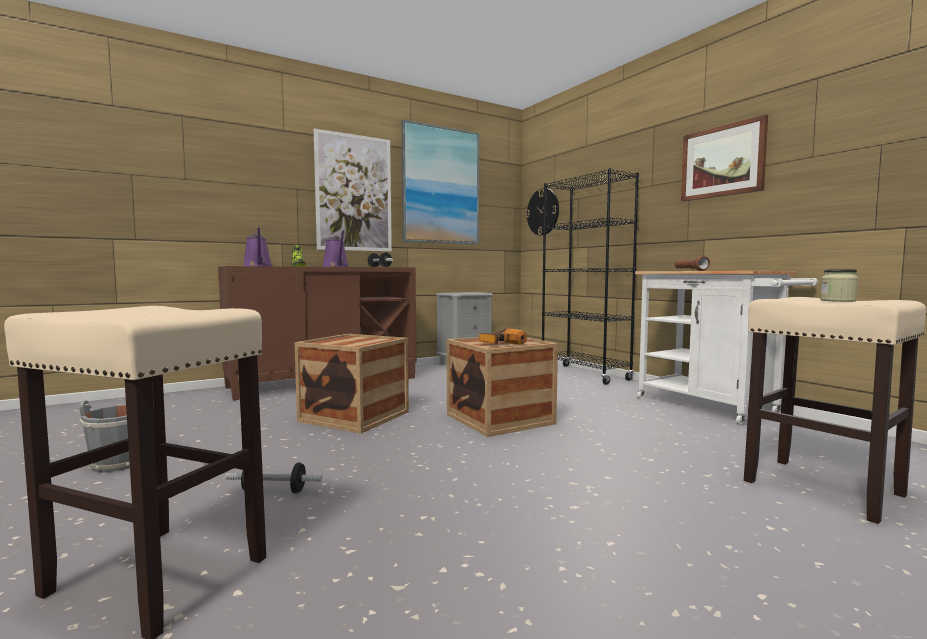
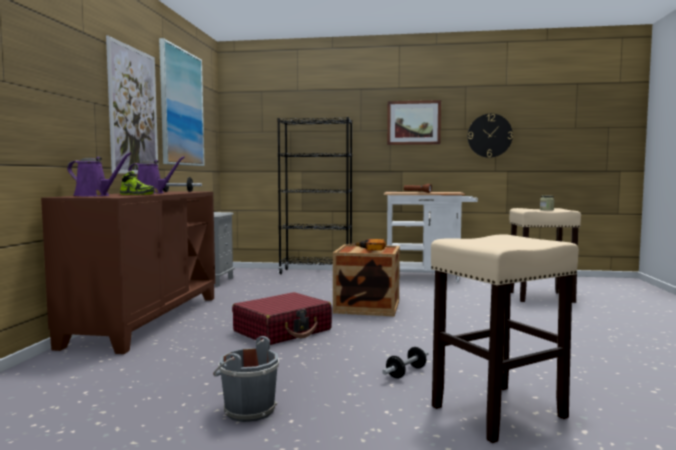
camera: 50 degrees left, 0 degrees up
crate [295,334,409,434] -> red suitcase [232,292,332,345]
wall clock [526,188,559,236] -> wall clock moved to [468,114,513,158]

